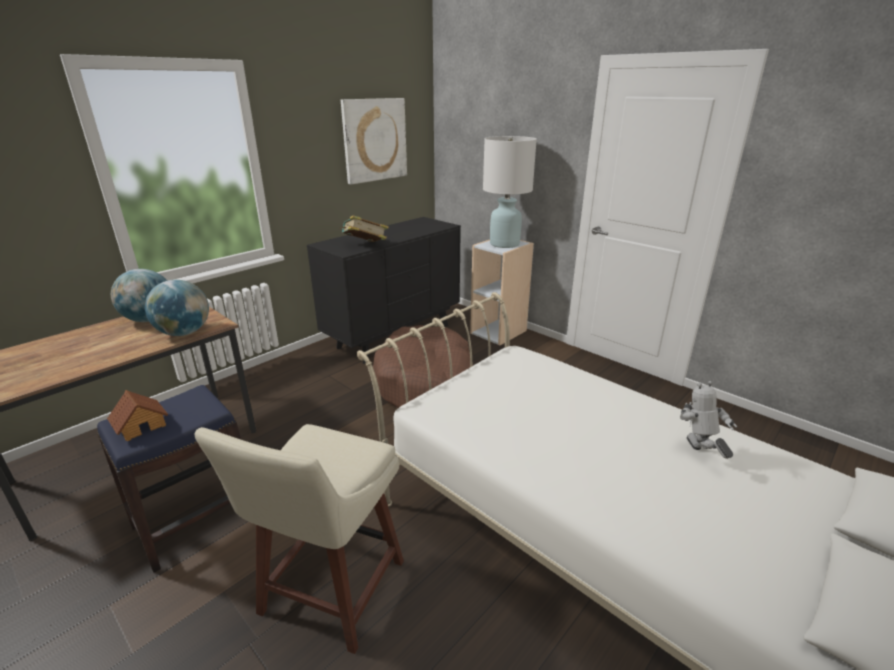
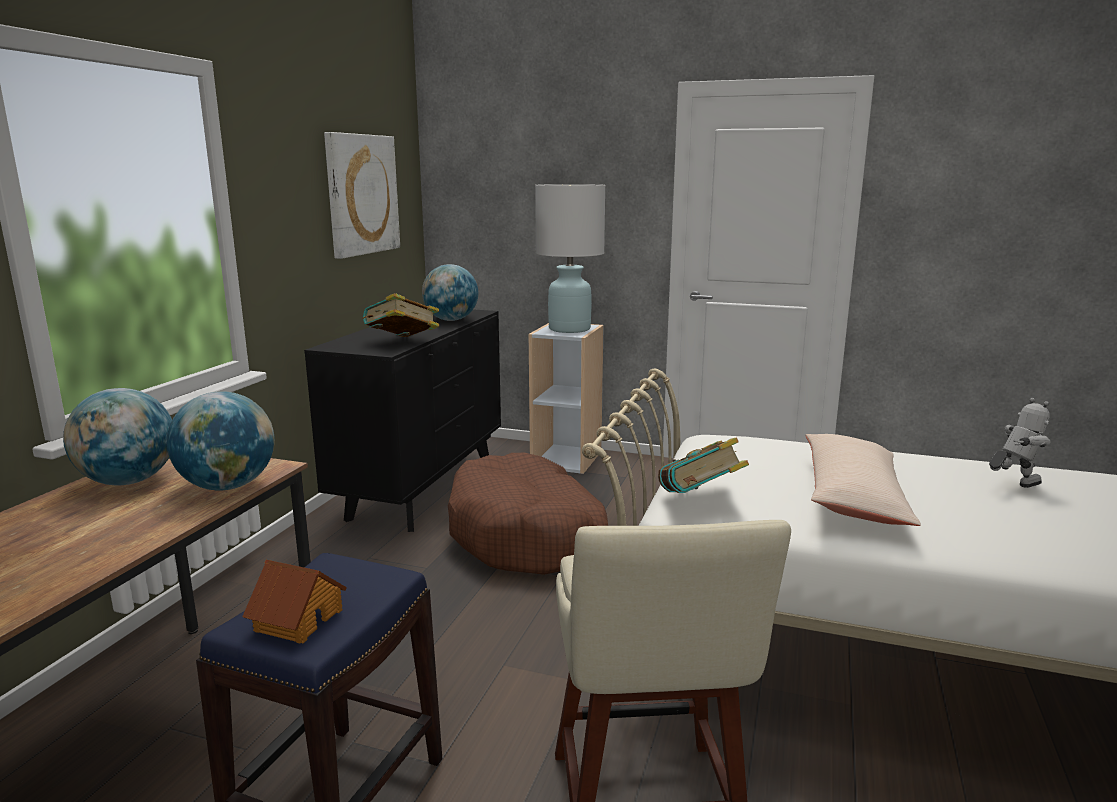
camera: 25 degrees left, 10 degrees down
toy robot [680,381,737,459] -> toy robot turned 105 degrees clockwise [989,398,1051,488]
none -> globe [422,264,479,321]
none -> book [658,438,749,493]
none -> beige pillow [805,434,921,526]

